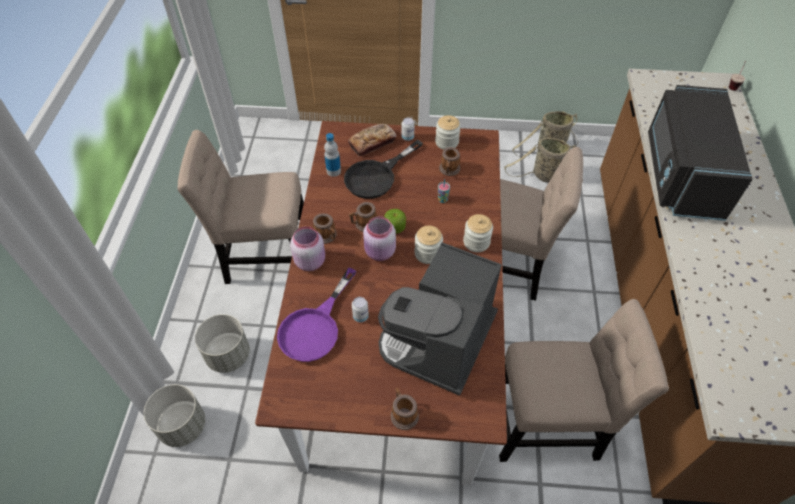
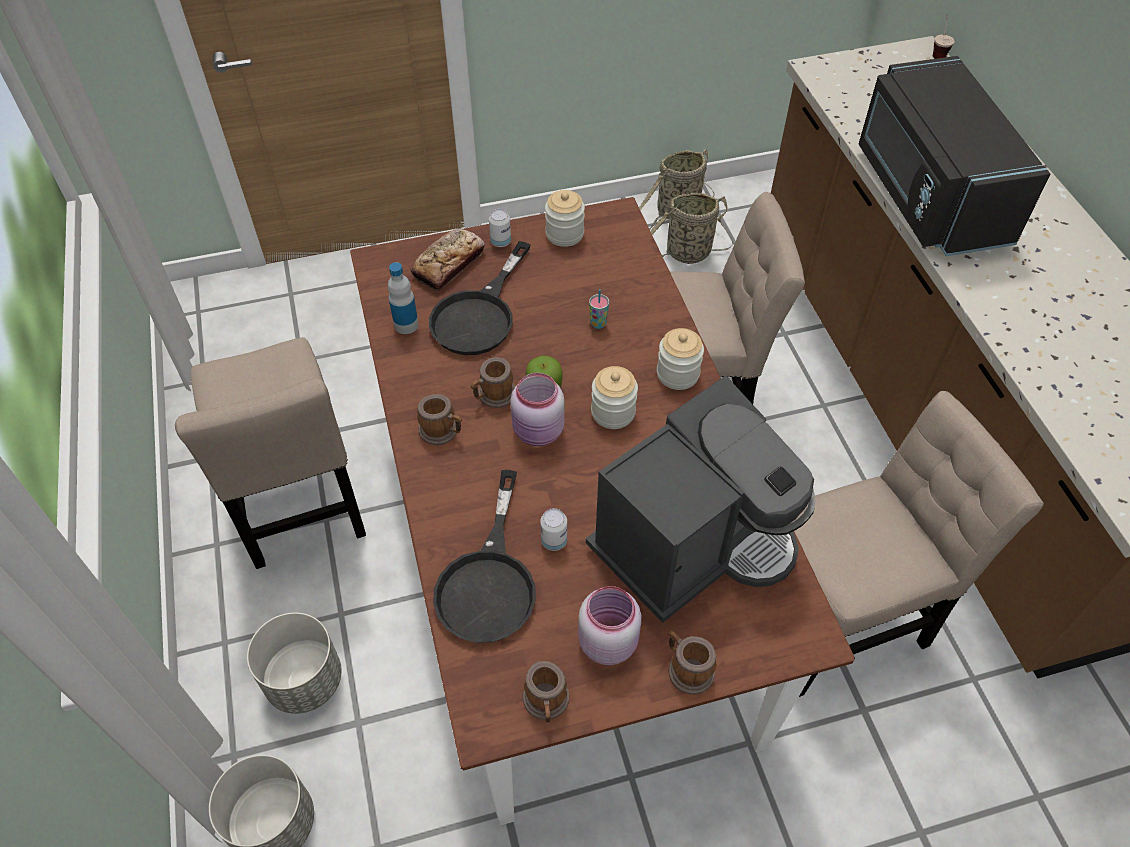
camera: 20 degrees left, 0 degrees up
beige chair [177,130,304,284] -> beige chair turned 90 degrees counterclockwise [175,337,366,569]
purple frying pan [277,268,356,362] -> black frying pan [433,470,536,643]
pink jar [290,226,325,271] -> pink jar moved to [578,586,641,665]
coffee machine [378,242,502,396] -> coffee machine turned 135 degrees counterclockwise [586,376,815,623]
mug [439,147,460,176] -> mug moved to [523,661,569,723]

